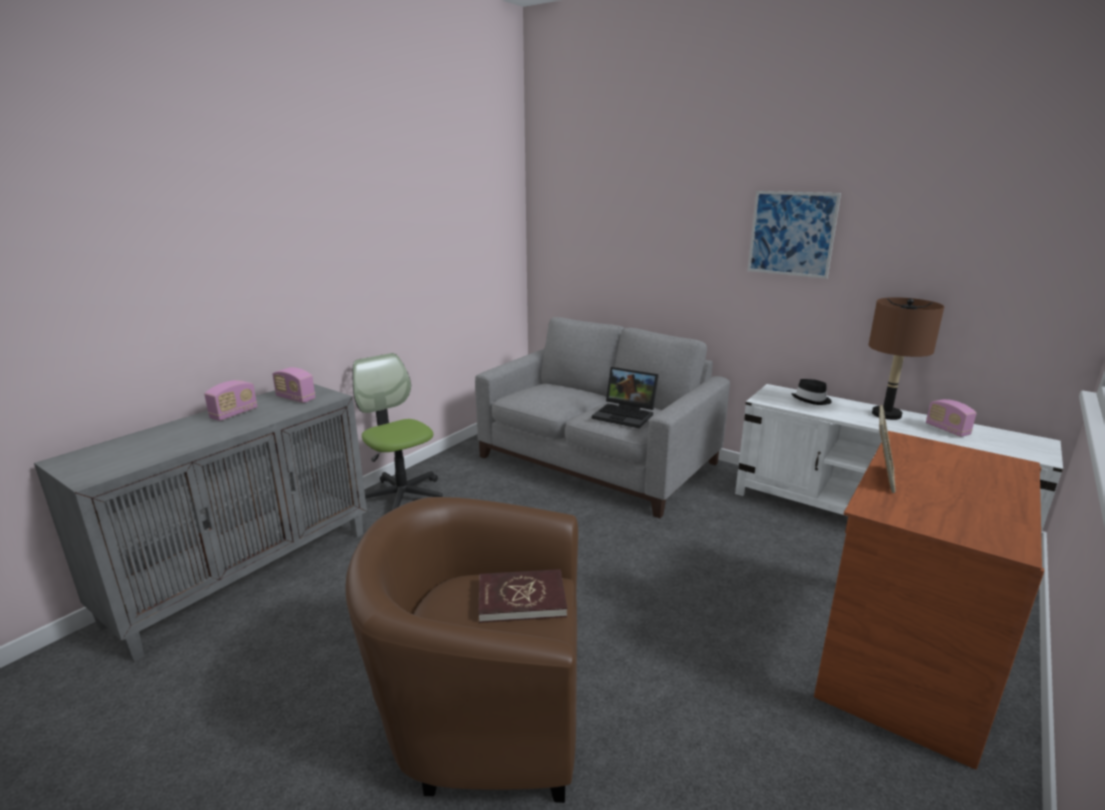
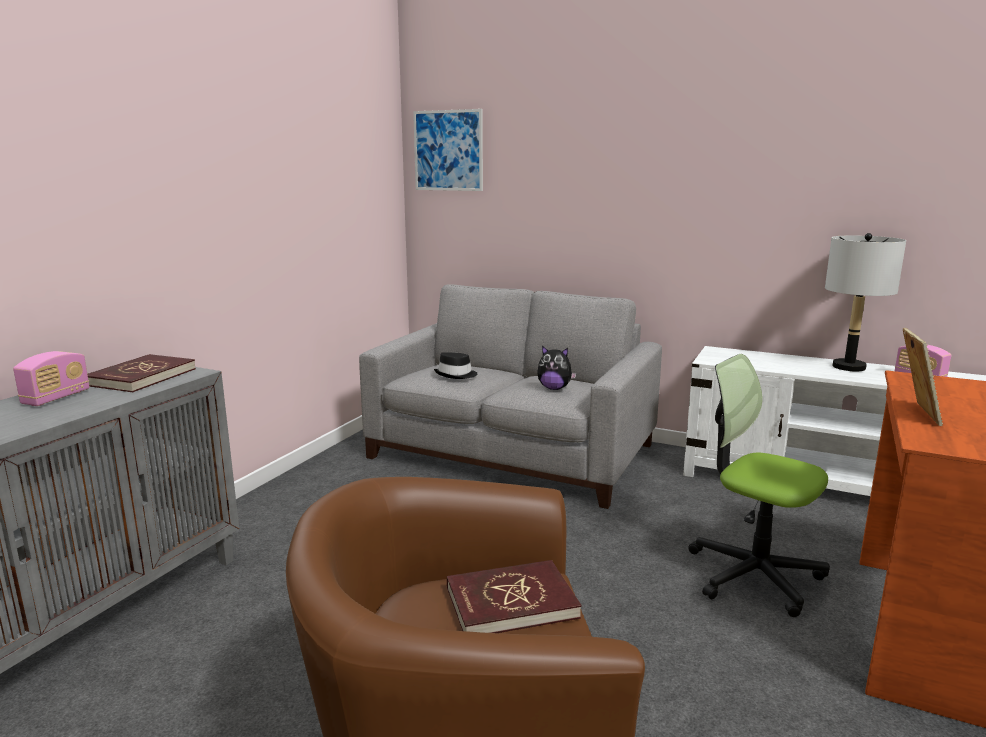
camera: 10 degrees left, 5 degrees down
radio [272,367,315,403] -> red book [88,354,196,392]
office chair [353,353,443,511] -> office chair moved to [688,354,830,617]
laptop [592,367,659,428] -> plush toy [537,346,577,390]
picture [747,191,841,279] -> picture moved to [413,109,483,191]
black hat [791,379,832,405] -> black hat moved to [434,352,477,379]
brown table lamp [868,297,944,420] -> grey table lamp [825,233,906,372]

